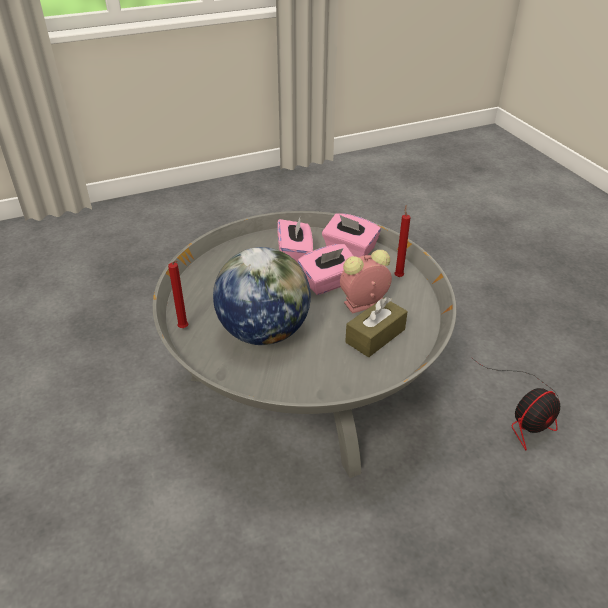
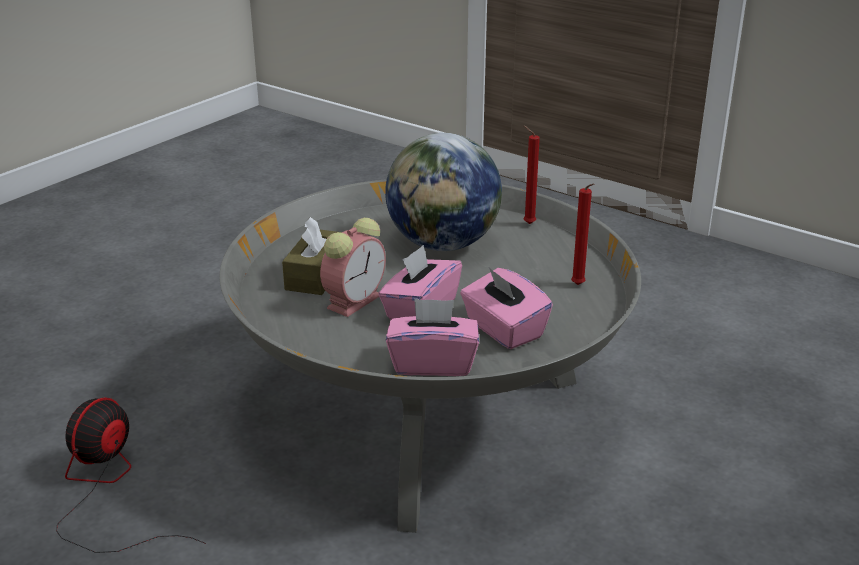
camera: 150 degrees right, 10 degrees down
red candle [394,205,411,277] -> red candle moved to [571,183,595,285]

